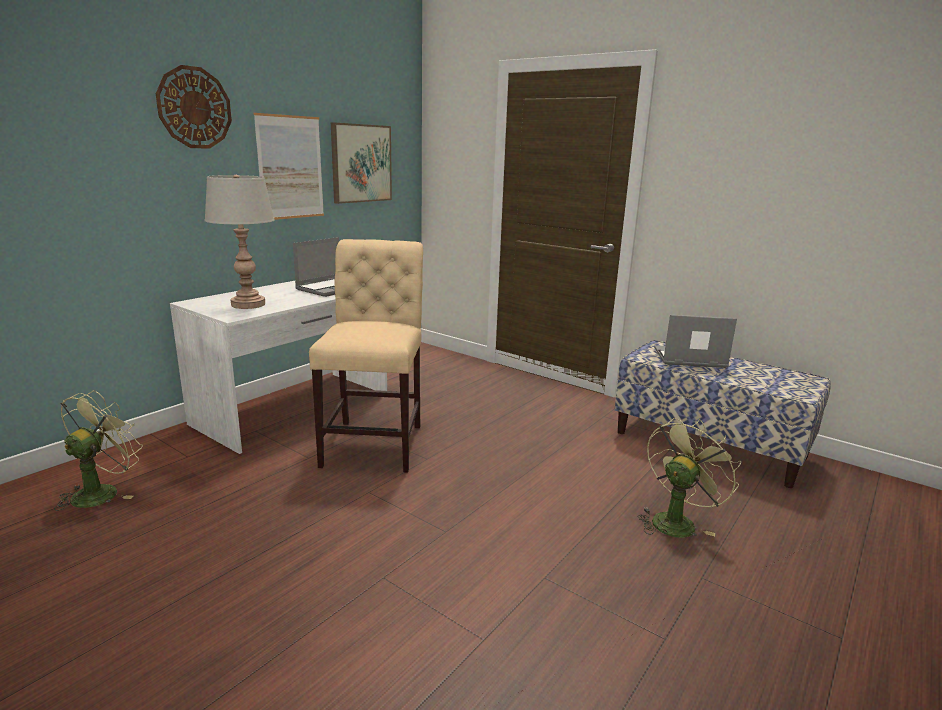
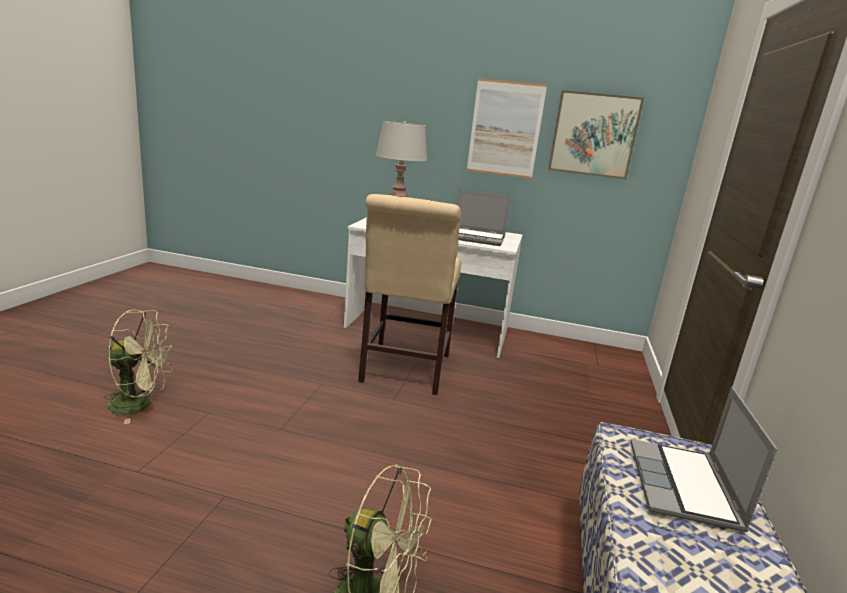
camera: 65 degrees right, 0 degrees up
green fan [54,390,143,511] -> green fan moved to [104,309,174,424]
wall clock [156,65,232,149] -> none
beige chair [309,239,423,473] -> beige chair turned 120 degrees clockwise [358,194,461,395]
laptop [654,315,737,368] -> laptop turned 150 degrees counterclockwise [631,387,778,532]

